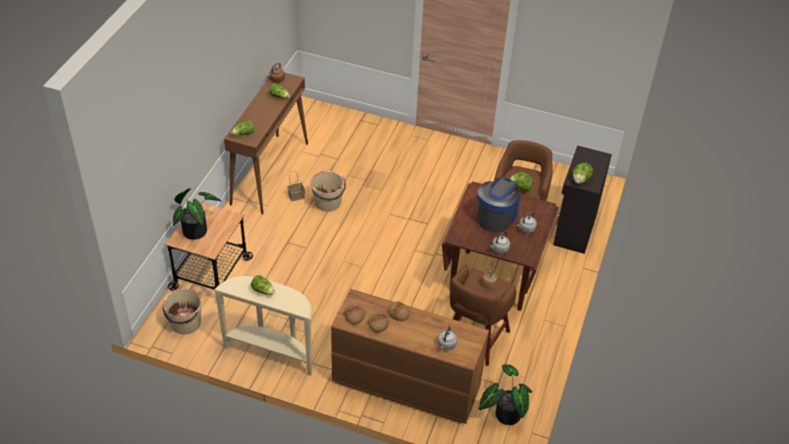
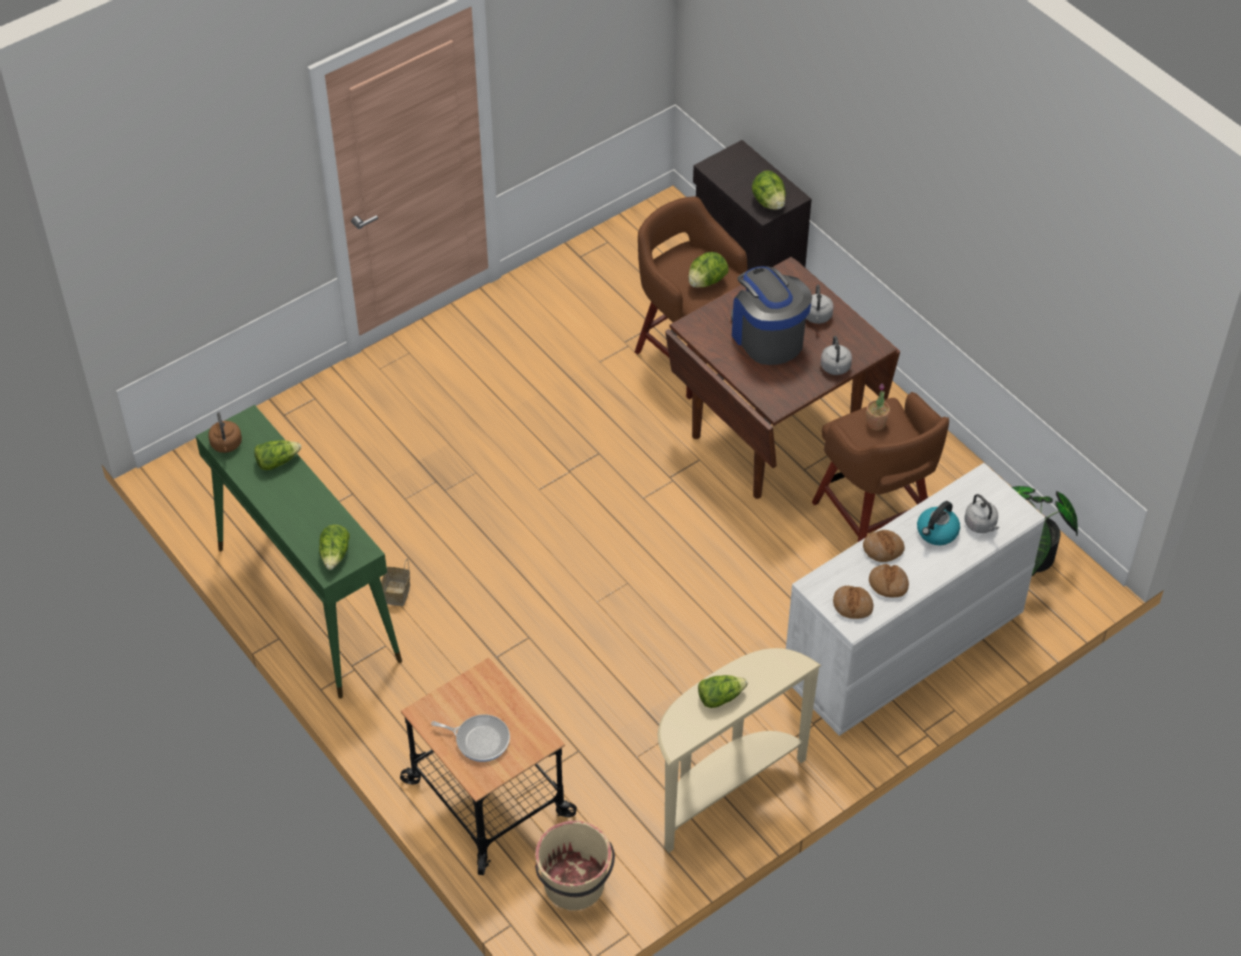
camera: 55 degrees left, 5 degrees up
potted plant [173,188,221,240] -> frying pan [431,715,510,762]
brown console table [224,73,308,214] -> green console table [196,405,402,699]
beige bucket [310,171,346,212] -> none
brown dresser [331,289,489,424] -> white dresser [786,463,1045,736]
none -> kettle [917,501,960,545]

